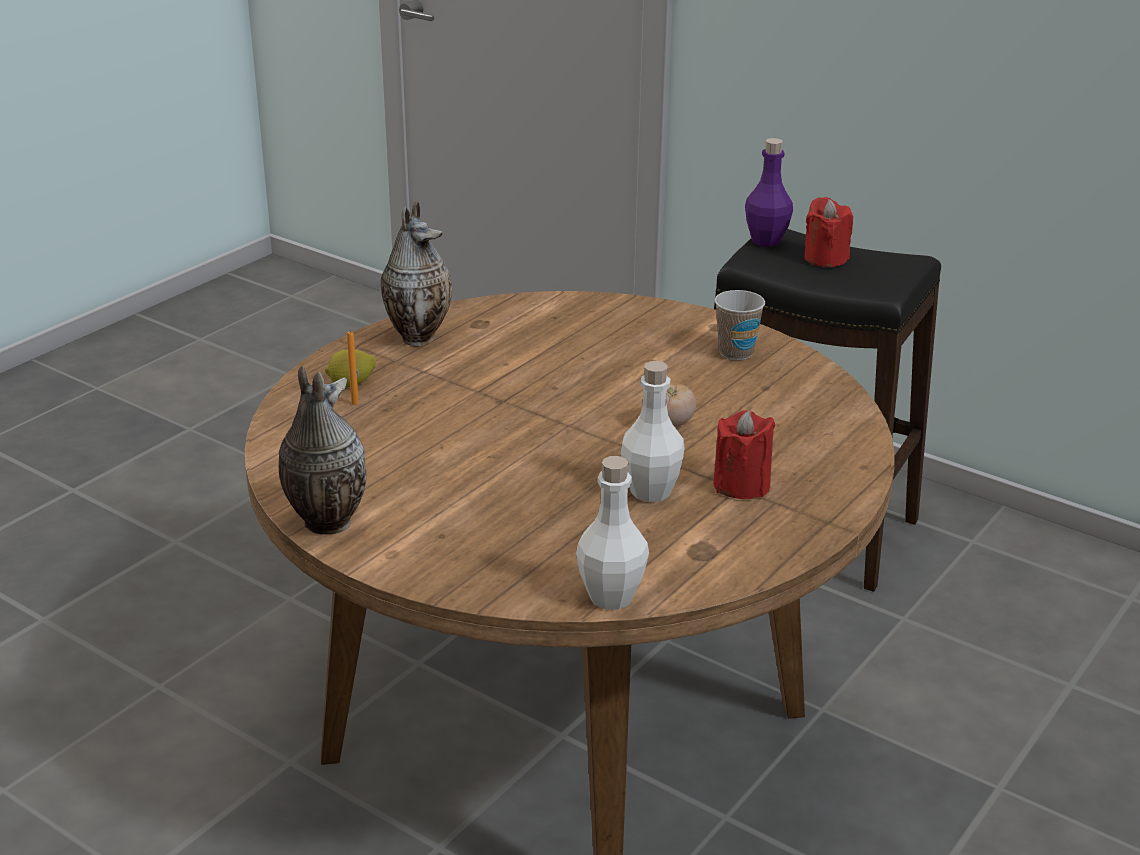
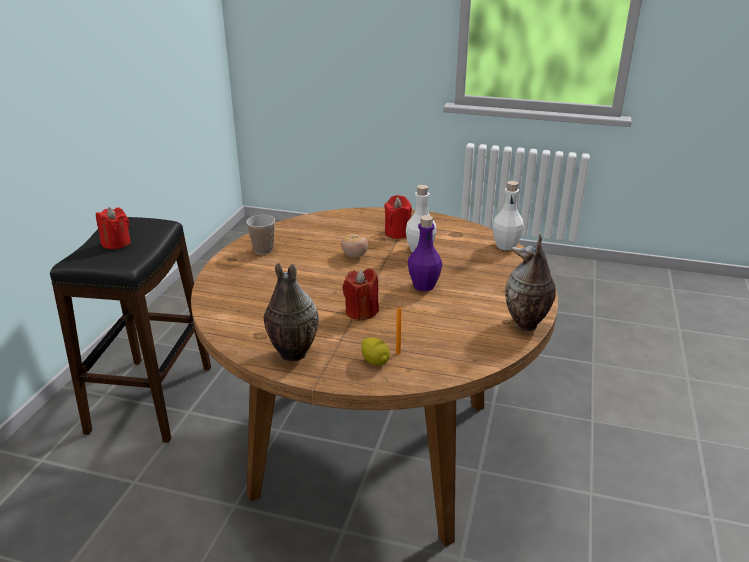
camera: 110 degrees left, 0 degrees up
purple bottle [745,138,793,247] -> purple bottle moved to [408,215,442,291]
none -> red candle [343,268,379,321]

